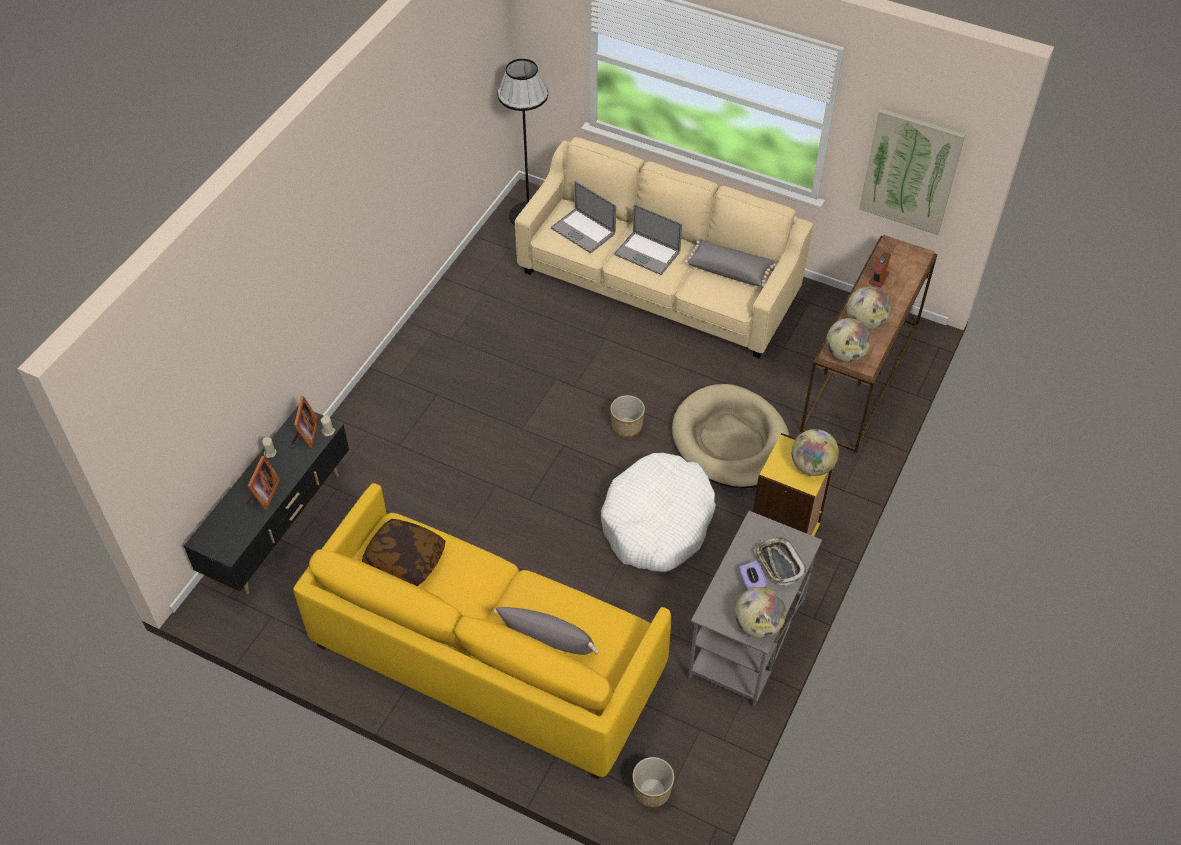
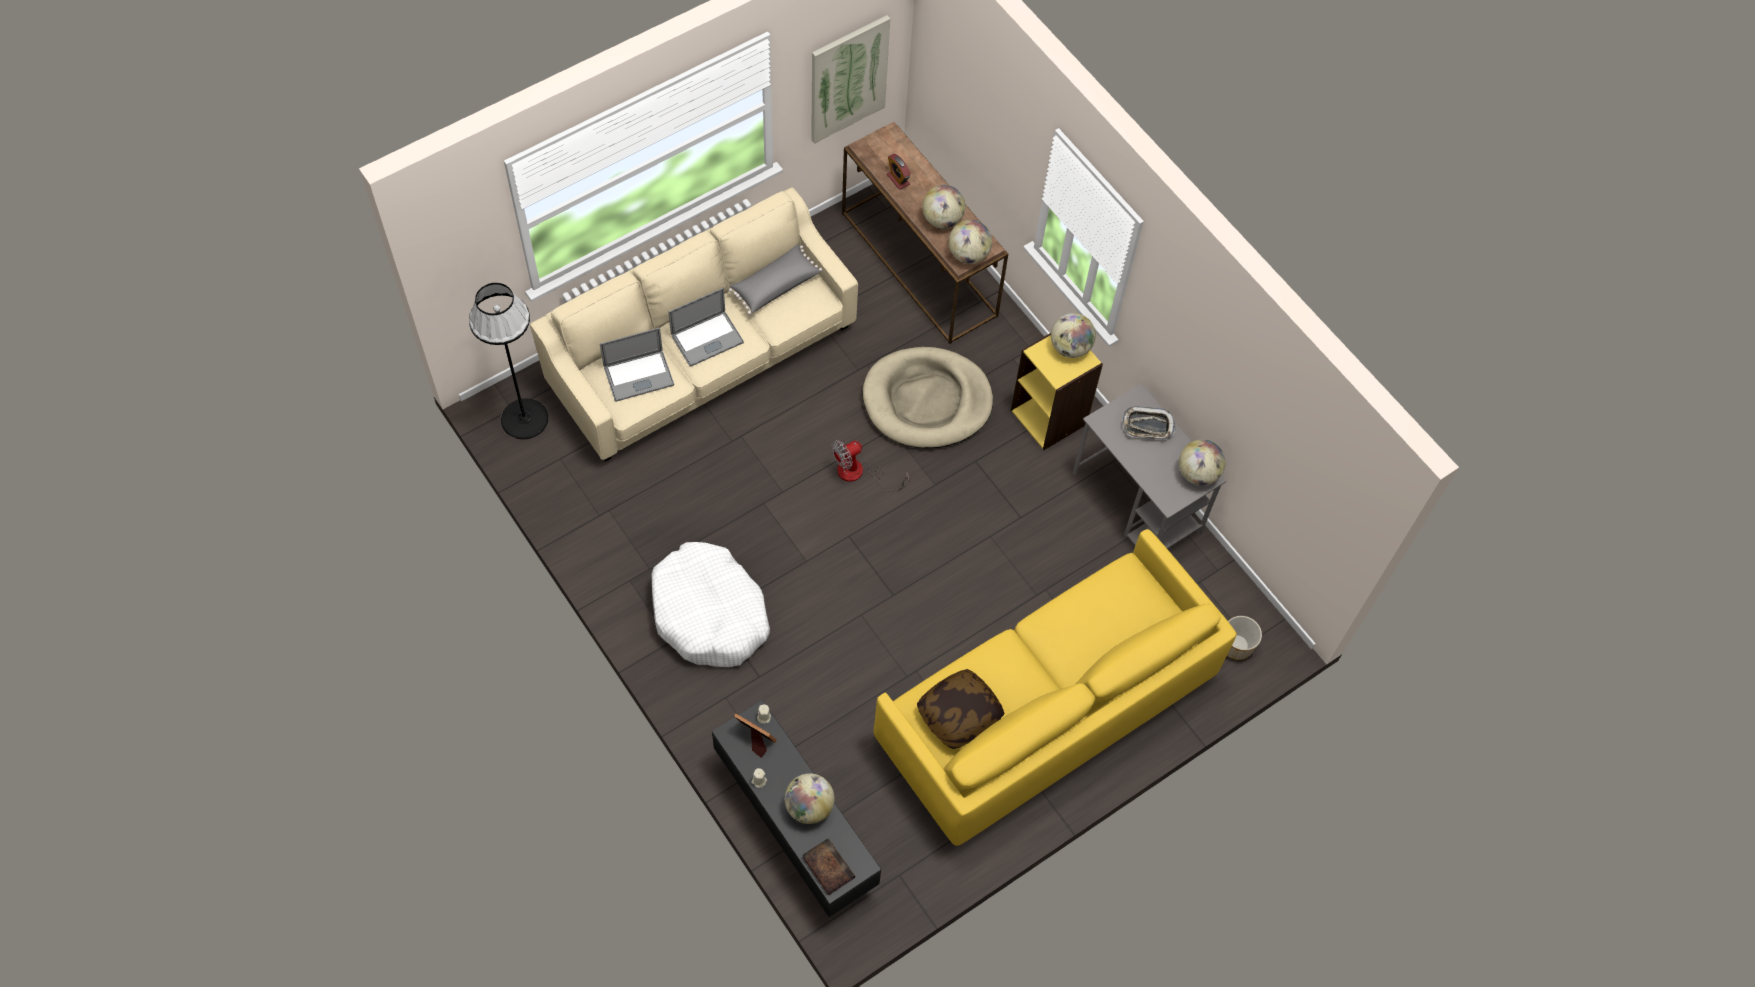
camera: 65 degrees left, 10 degrees up
picture frame [247,456,280,510] -> globe [785,773,835,824]
grey pillow [493,607,599,655] -> none
white dog bed [601,453,716,572] -> white dog bed moved to [652,542,770,667]
planter [610,395,645,437] -> fan [832,440,910,492]
purple tissue box [739,560,767,590] -> none
none -> book [803,838,855,895]

